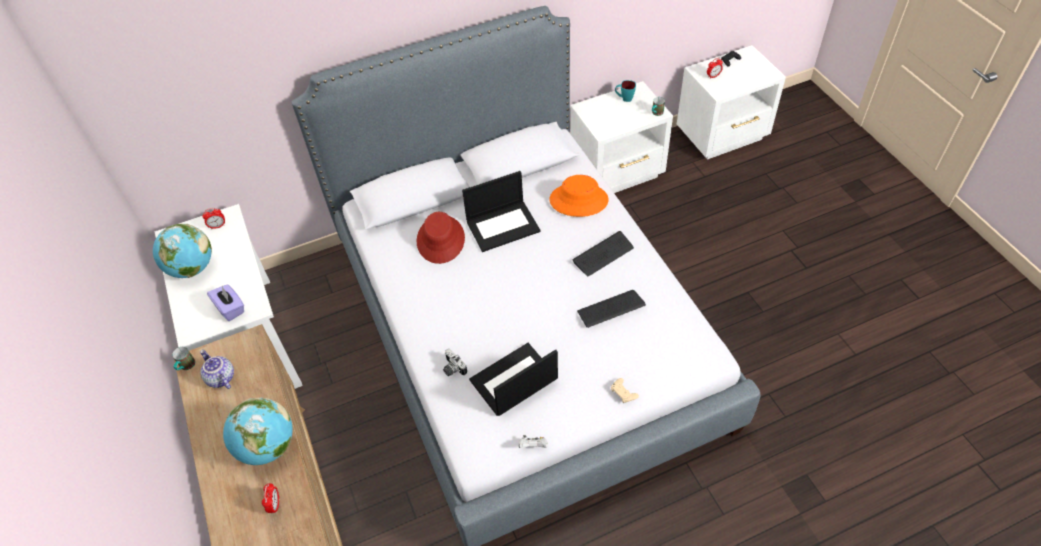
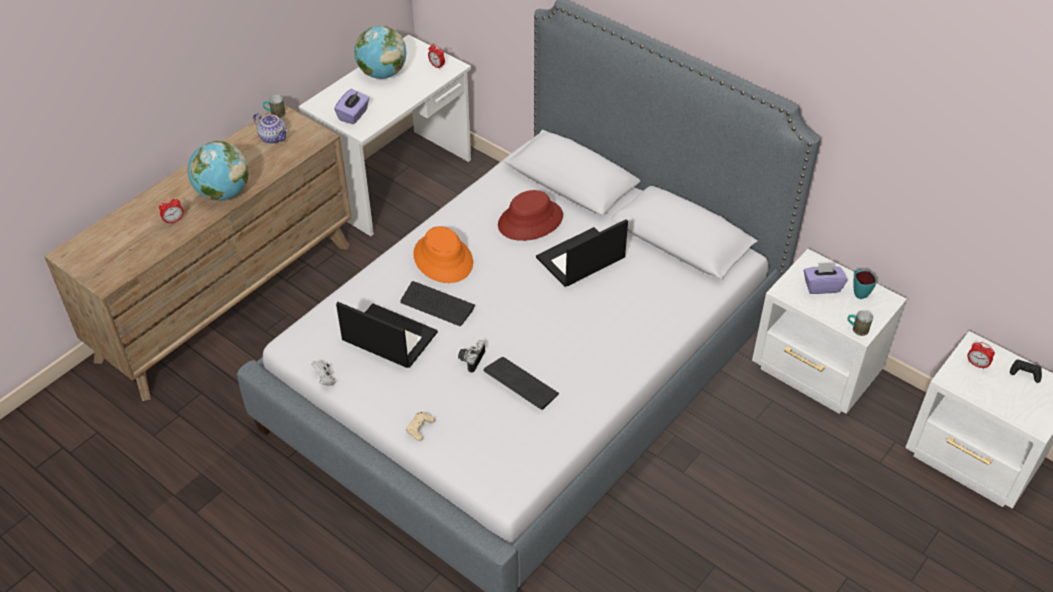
camera: 60 degrees right, 5 degrees down
teapot [200,350,234,389] -> teapot turned 105 degrees clockwise [253,113,288,144]
camera [443,349,467,376] -> camera moved to [458,340,485,373]
laptop [462,171,540,252] -> laptop turned 105 degrees clockwise [536,219,628,287]
orange hat [549,175,609,217] -> orange hat moved to [413,226,473,283]
keyboard [572,231,634,276] -> keyboard moved to [400,281,475,326]
none -> purple tissue box [804,263,848,294]

